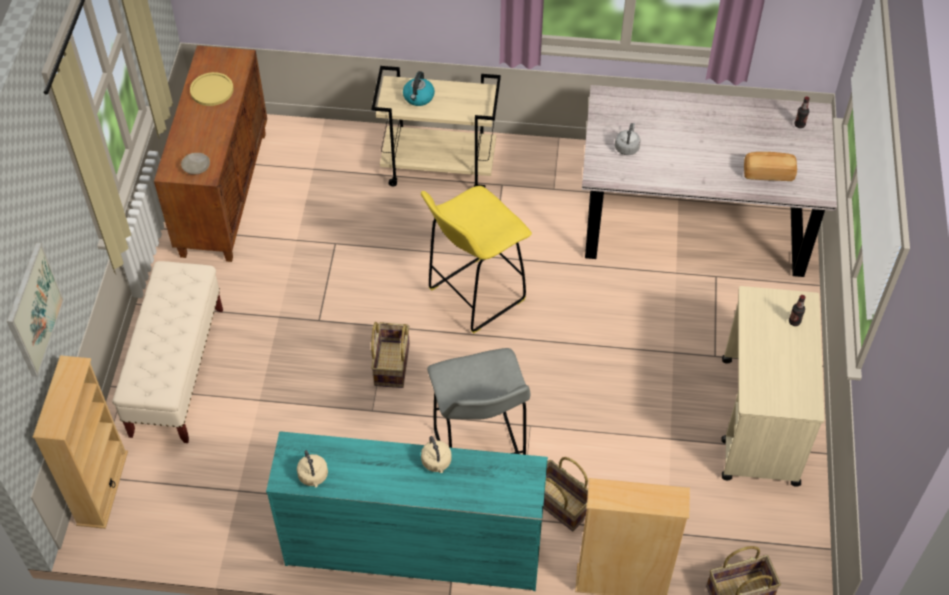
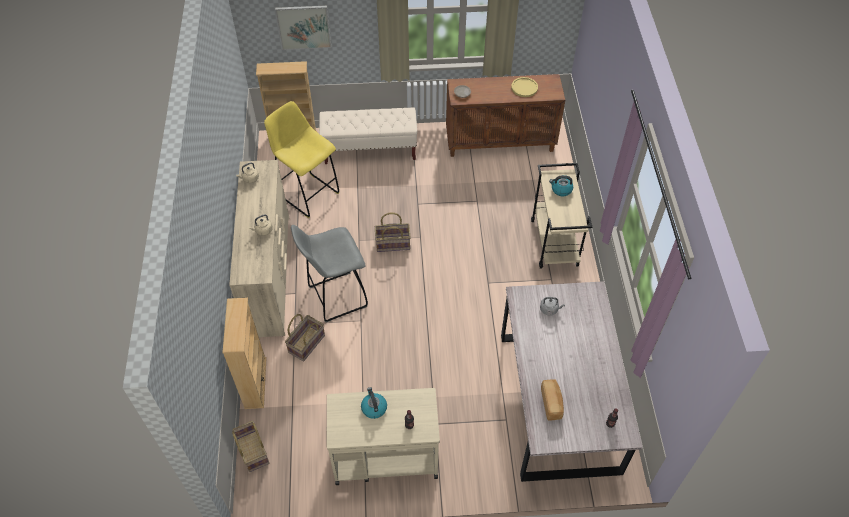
camera: 80 degrees right, 0 degrees up
turquoise dresser [266,431,548,591] -> beige dresser [229,160,289,337]
yellow stool [421,186,532,334] -> yellow stool moved to [264,101,340,218]
none -> kettle [361,387,387,419]

